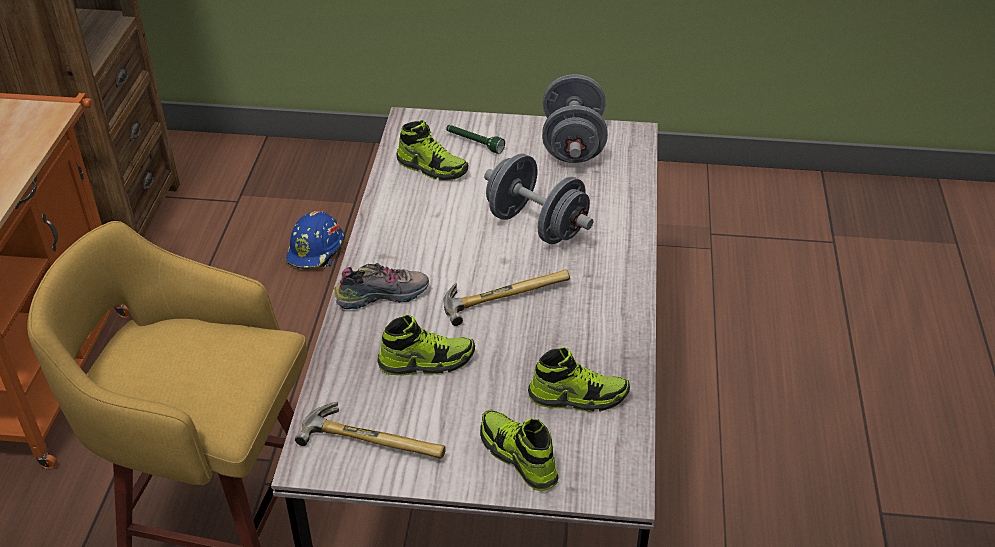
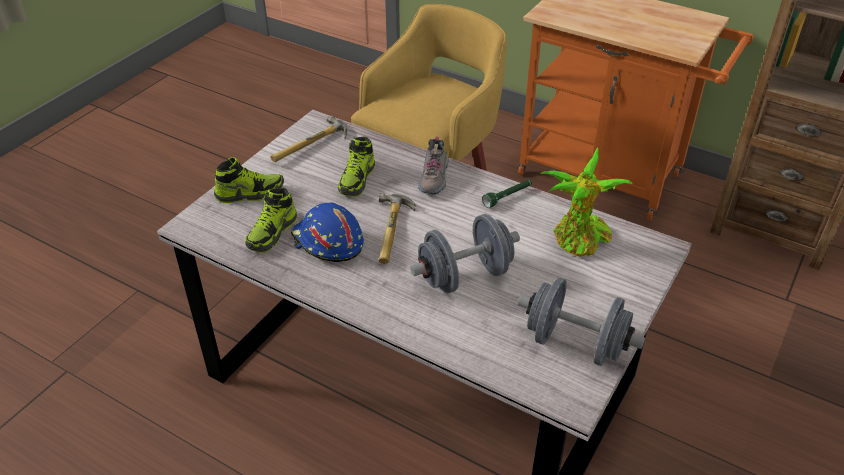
camera: 115 degrees right, 0 degrees up
blue hard hat [286,211,344,269] -> blue hard hat moved to [291,202,364,262]
shoe [396,120,468,181] -> potted plant [540,148,635,257]
green flashlight [446,125,505,154] -> green flashlight moved to [482,180,532,208]

